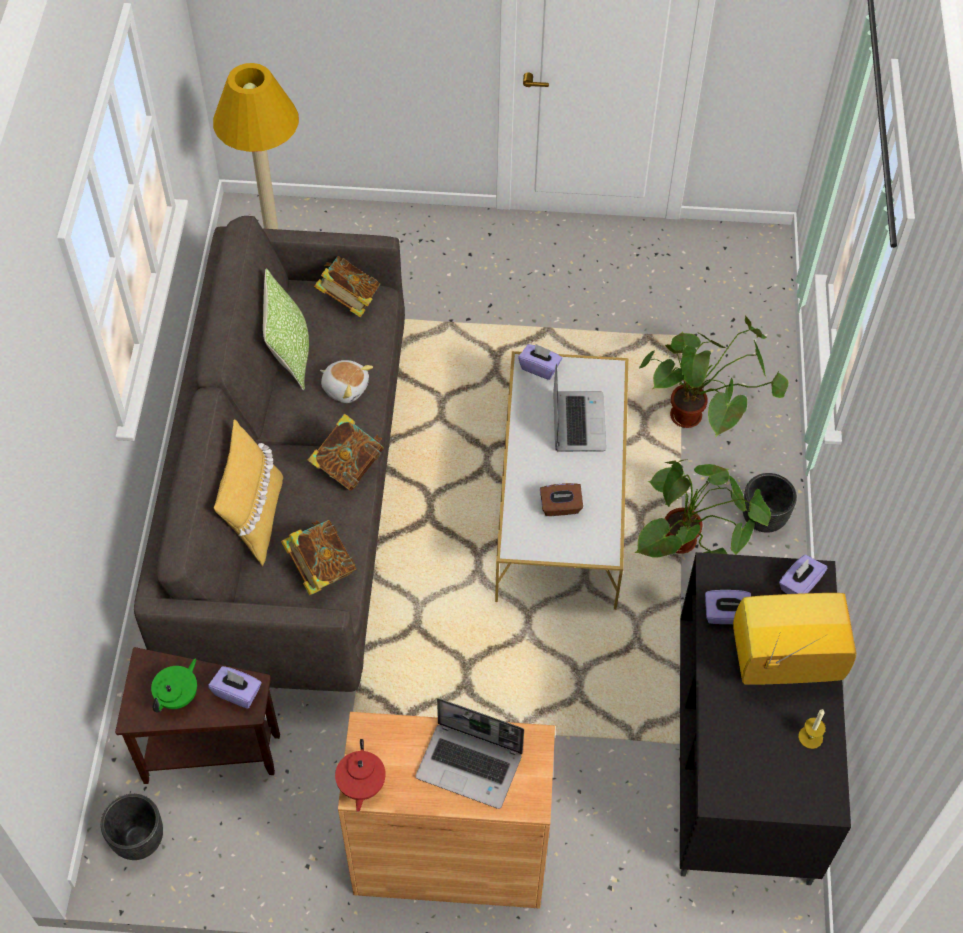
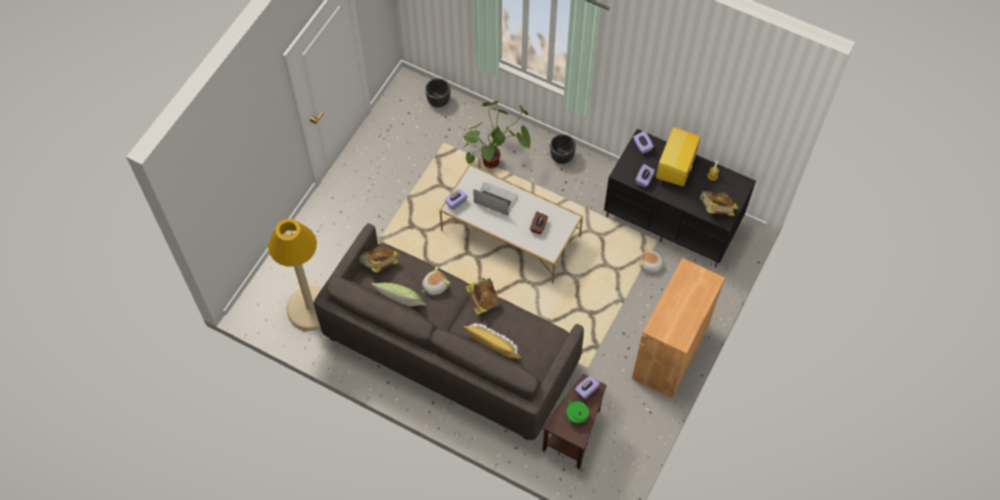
camera: 65 degrees left, 5 degrees up
black planter [101,794,163,860] -> black planter moved to [425,78,450,108]
book [281,520,356,595] -> book moved to [699,191,738,216]
red teapot [335,739,386,812] -> none
laptop [416,698,524,809] -> none
potted plant [635,459,771,557] -> none
none -> plush toy [639,247,666,273]

